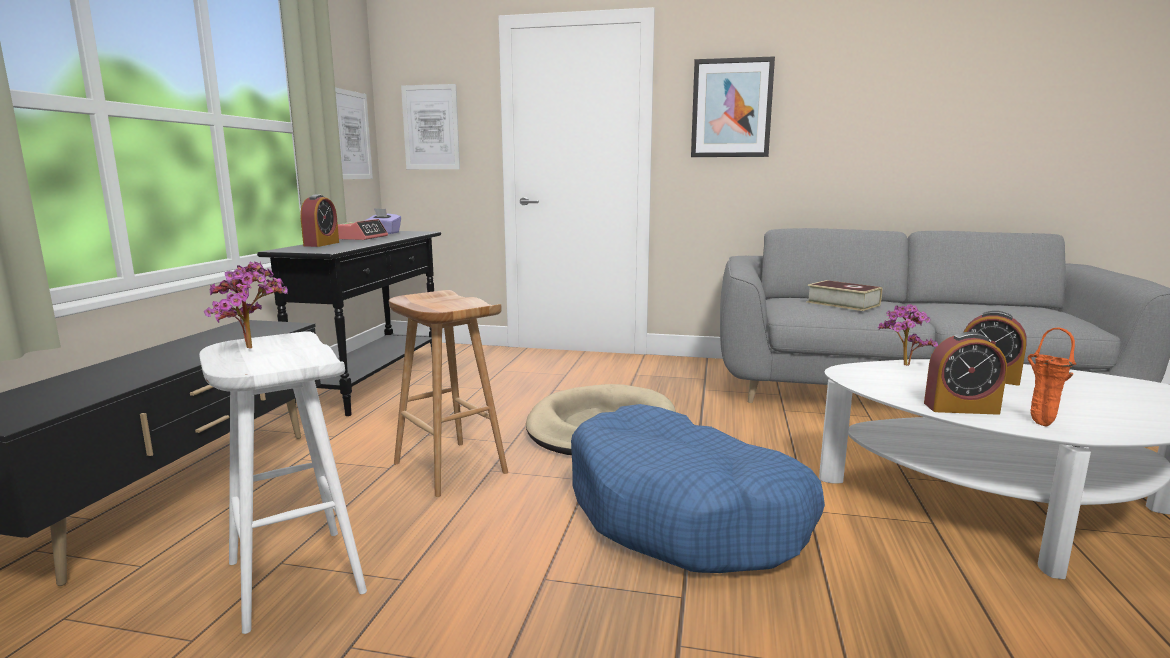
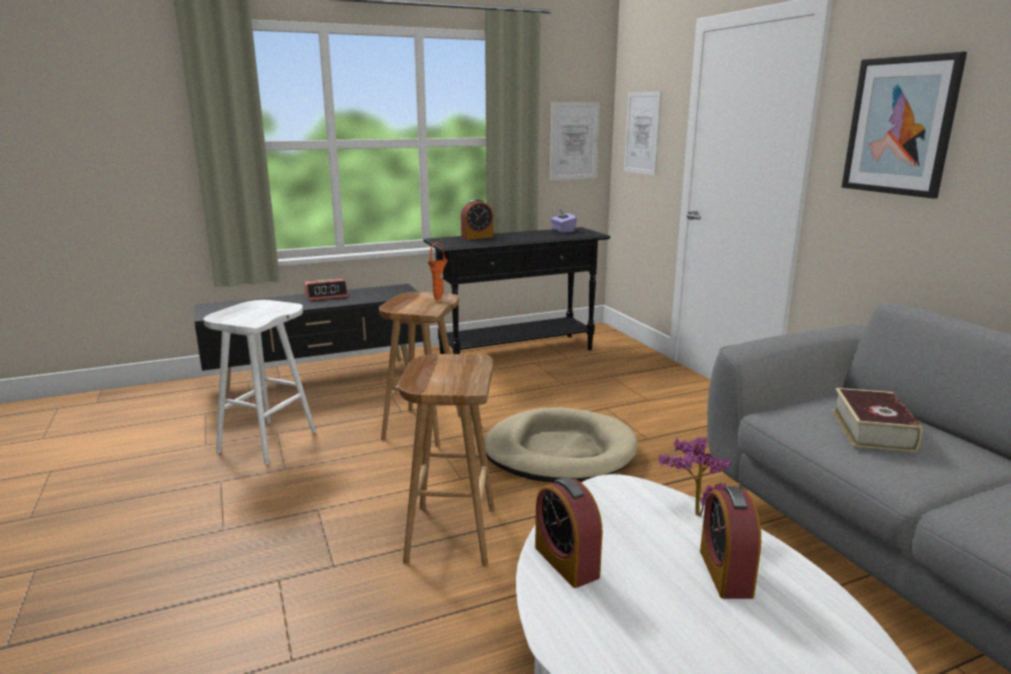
camera: 55 degrees right, 5 degrees up
potted plant [204,261,288,349] -> none
alarm clock [338,219,388,240] -> alarm clock moved to [304,279,348,301]
blue dog bed [571,404,825,573] -> brown stool [398,354,495,567]
orange vase [1028,327,1076,427] -> orange vase moved to [427,242,448,300]

